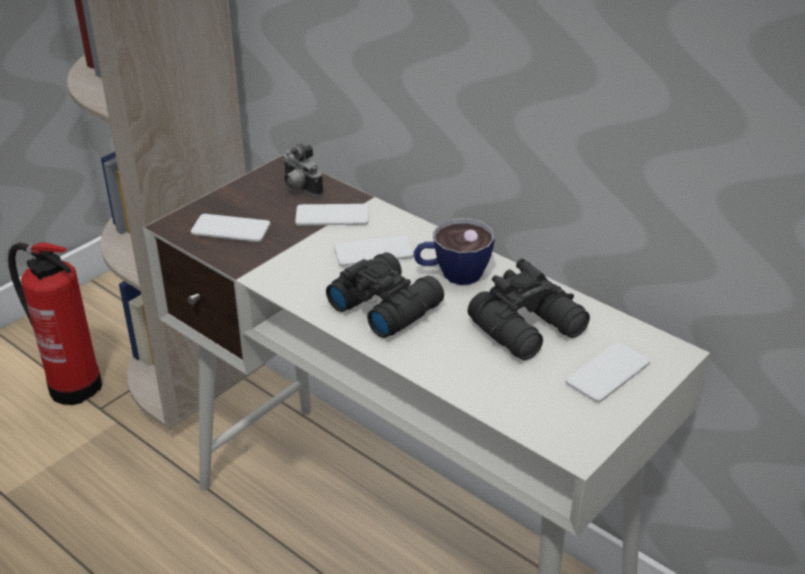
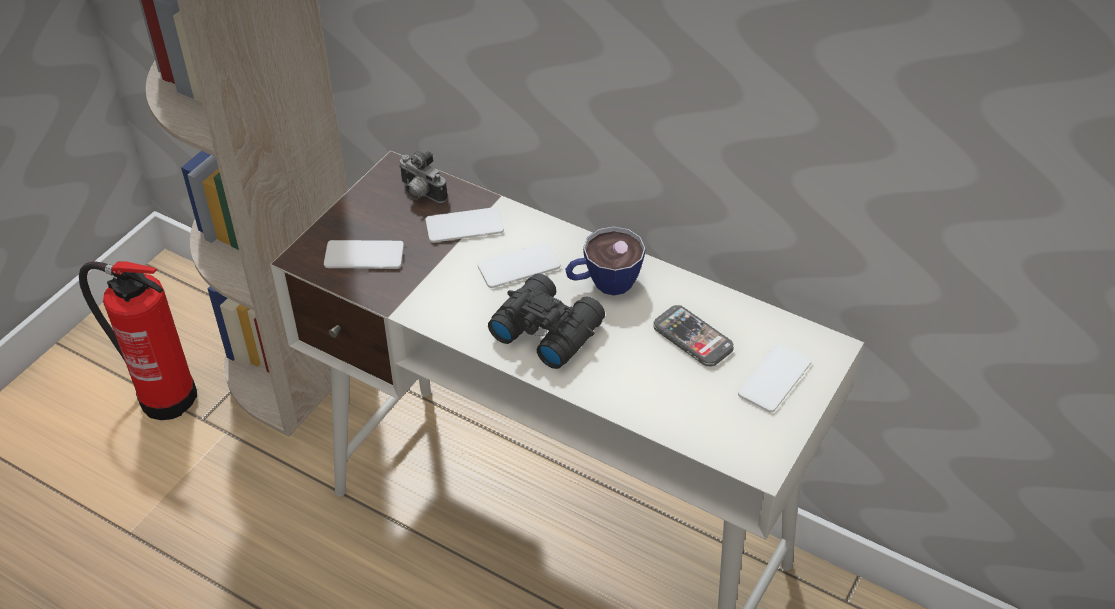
camera: 10 degrees left, 10 degrees up
black binoculars [468,259,590,360] -> phone [653,305,734,367]

